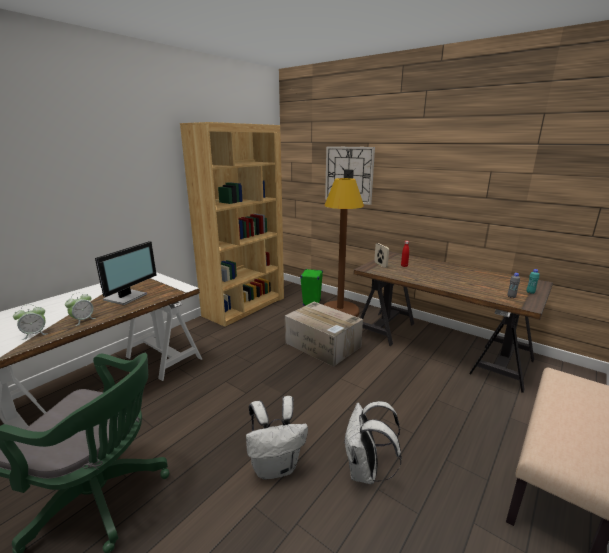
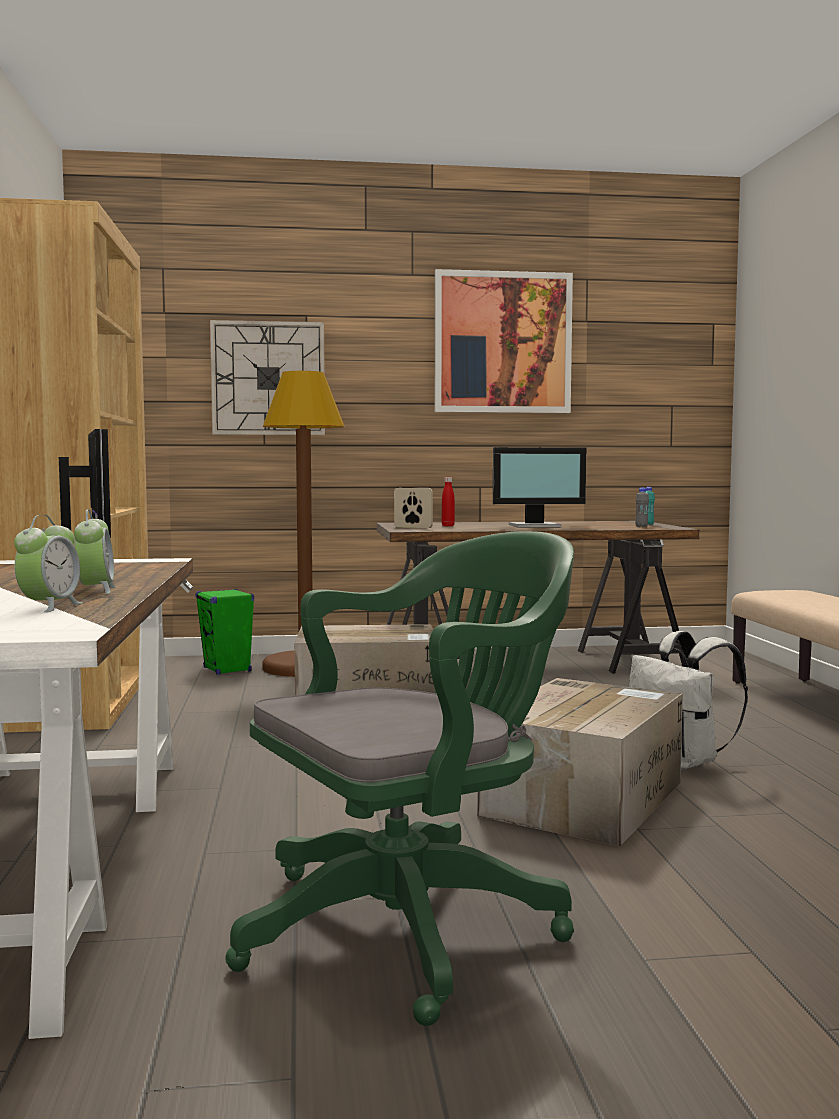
camera: 45 degrees left, 15 degrees down
white backpack [246,396,308,480] -> cardboard box [477,678,683,846]
none -> picture [435,269,573,413]
none -> monitor [493,447,586,528]

